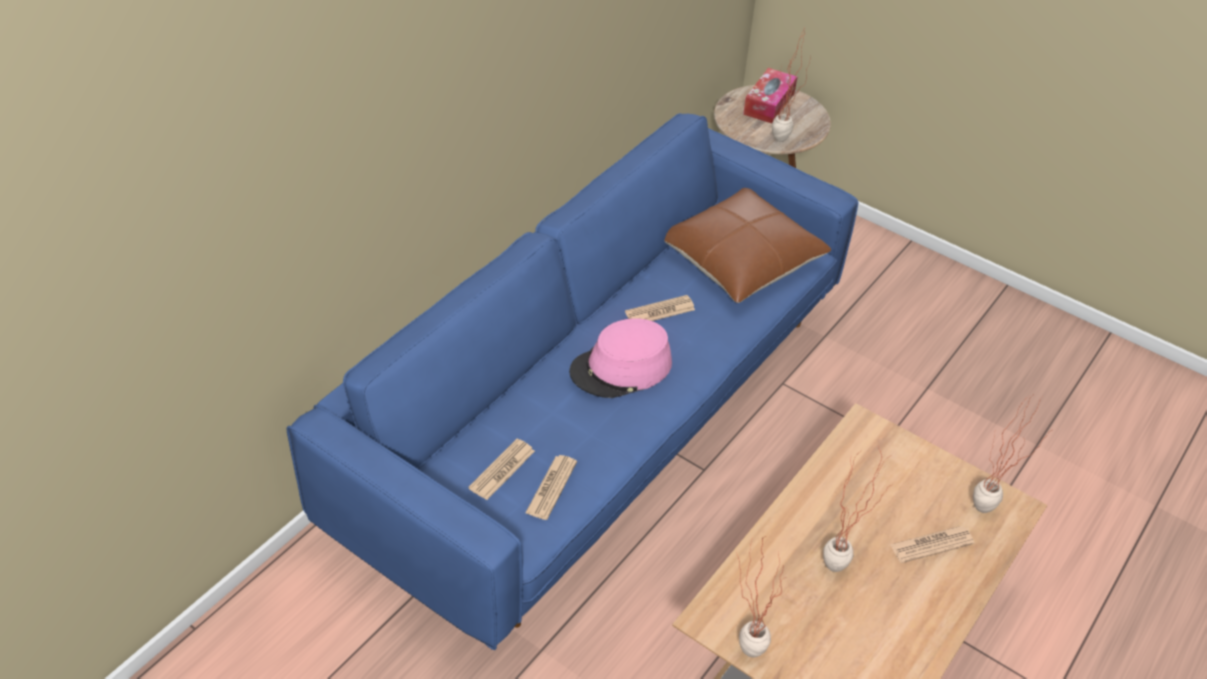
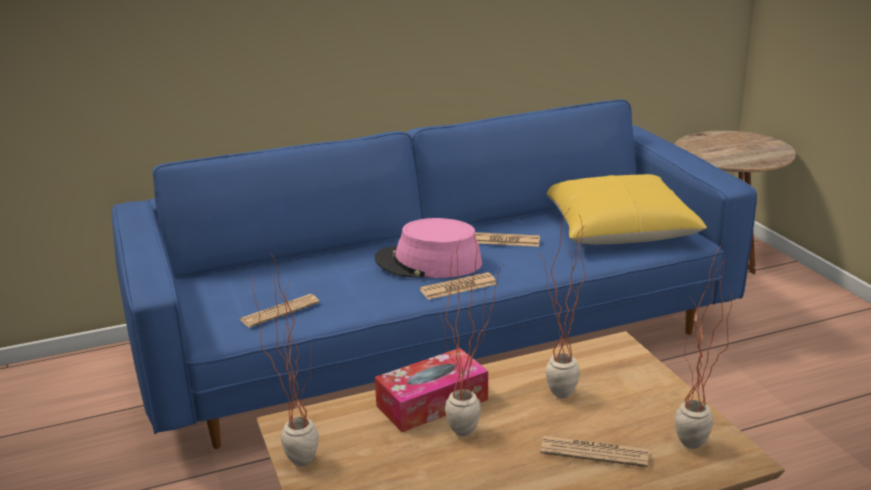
camera: 35 degrees right, 20 degrees down
newspaper [468,439,535,500] -> newspaper moved to [420,272,497,300]
brown pillow [664,188,831,303] -> yellow pillow [547,174,707,245]
tissue box [743,68,797,123] -> tissue box moved to [375,348,488,432]
potted plant [772,29,811,142] -> potted plant moved to [539,211,585,398]

